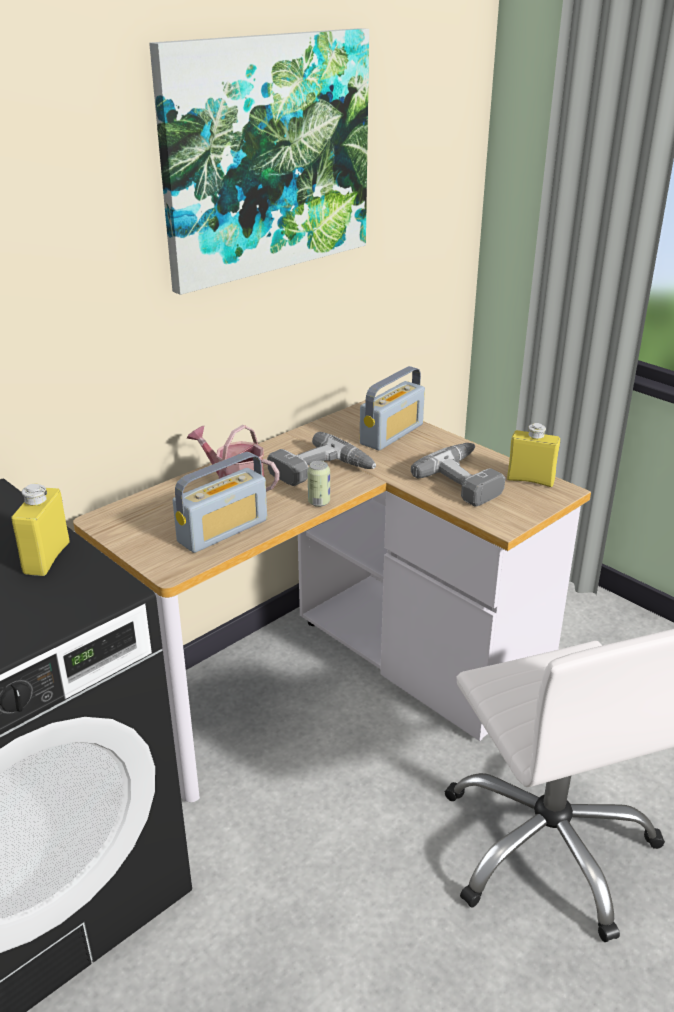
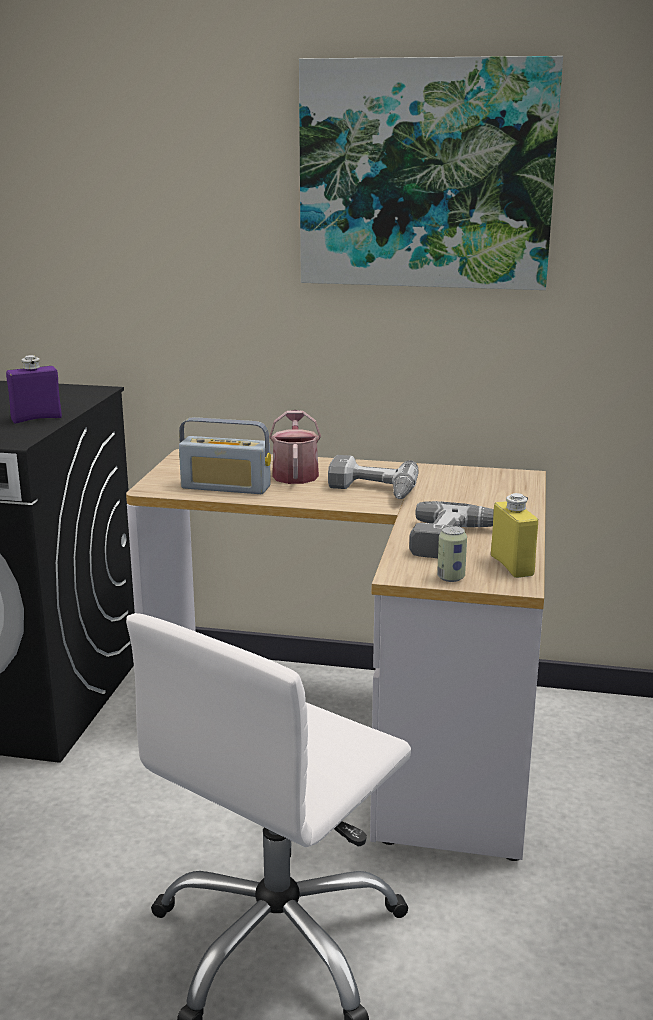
camera: 55 degrees right, 10 degrees down
yellow bottle [11,484,70,576] -> purple bottle [6,355,62,423]
can [308,461,330,507] -> can moved to [437,526,467,582]
radio [360,366,425,450] -> none

